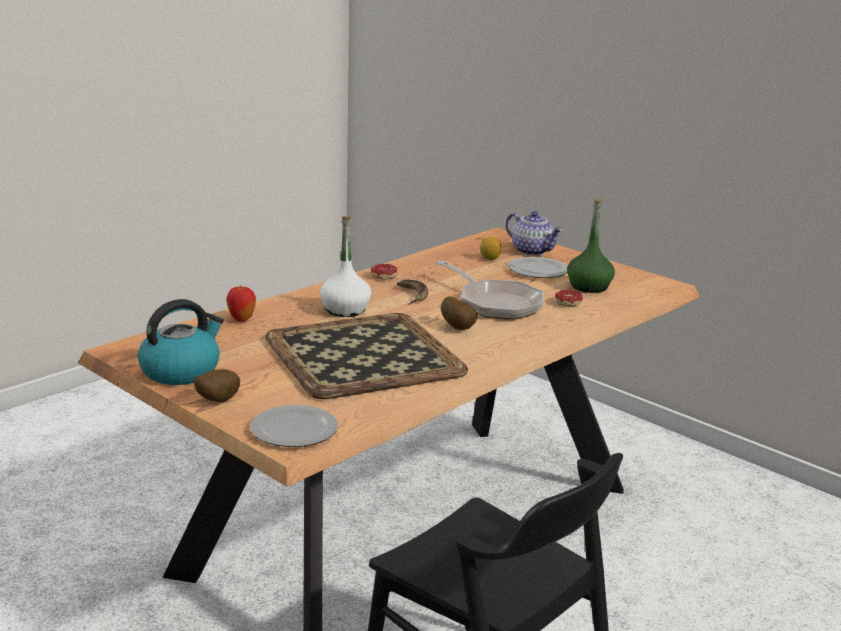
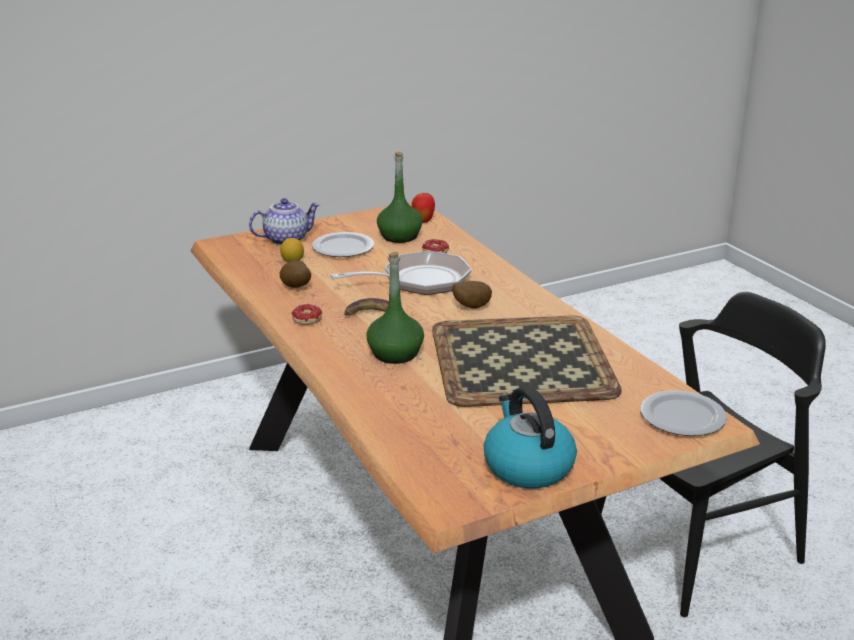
camera: 70 degrees left, 5 degrees up
potato [194,369,240,402] -> potato moved to [280,260,311,288]
apple [226,287,256,322] -> apple moved to [412,193,435,223]
white bottle [320,216,372,317] -> green bottle [366,252,424,364]

